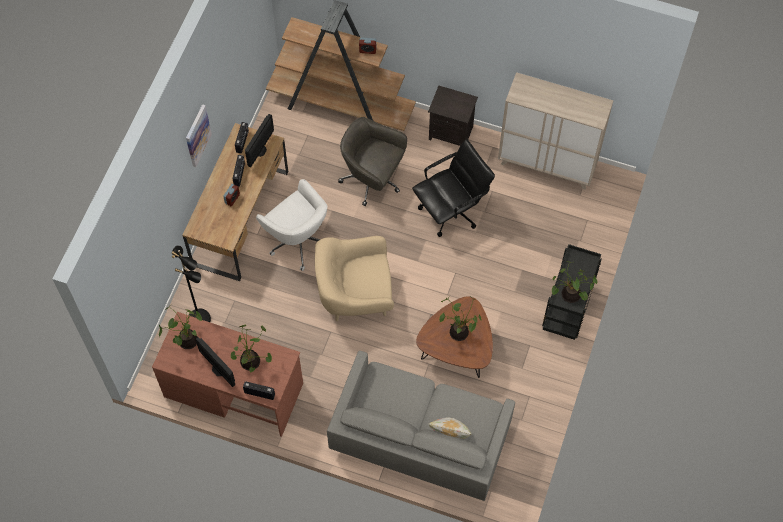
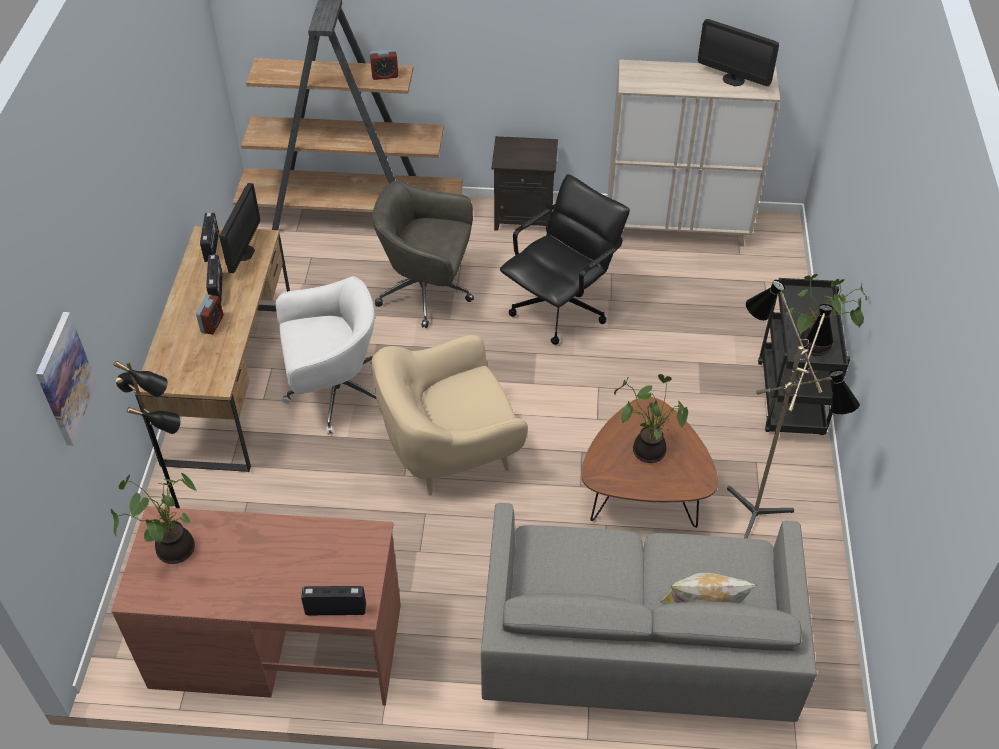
camera: 15 degrees left, 15 degrees down
picture [186,104,212,167] -> picture moved to [36,312,97,446]
monitor [195,337,235,387] -> monitor moved to [698,19,779,86]
potted plant [230,325,272,373] -> none
white office chair [256,179,328,271] -> white office chair turned 45 degrees counterclockwise [276,276,379,435]
none -> floor lamp [727,280,860,539]

